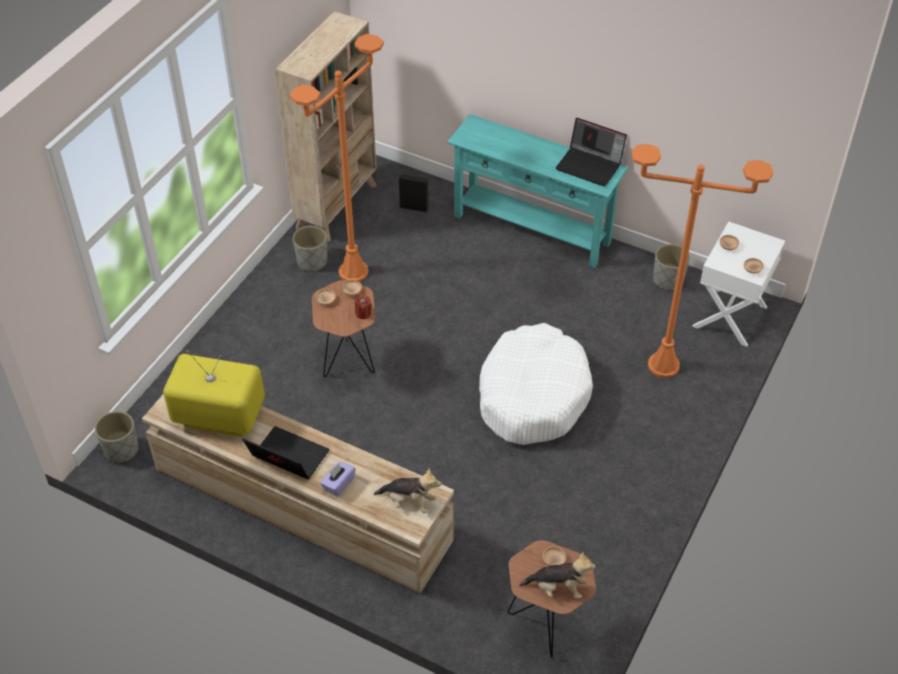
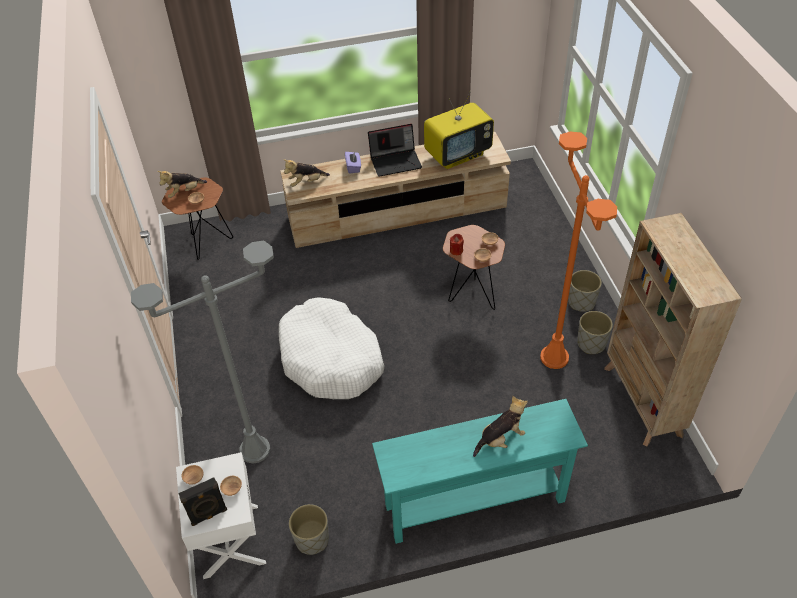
camera: 140 degrees right, 0 degrees up
grey planter [95,411,138,463] -> grey planter moved to [568,270,602,312]
black speaker [399,173,429,212] -> black speaker moved to [178,477,227,526]
laptop [555,118,627,186] -> none
orange floor lamp [631,144,774,378] -> grey floor lamp [131,241,274,464]
none -> plush toy [473,396,528,457]

